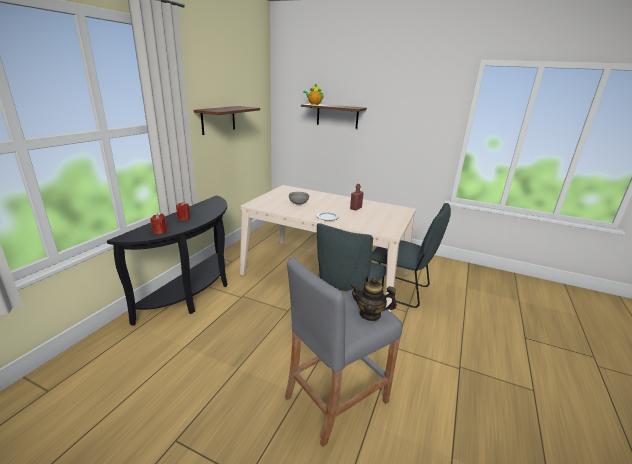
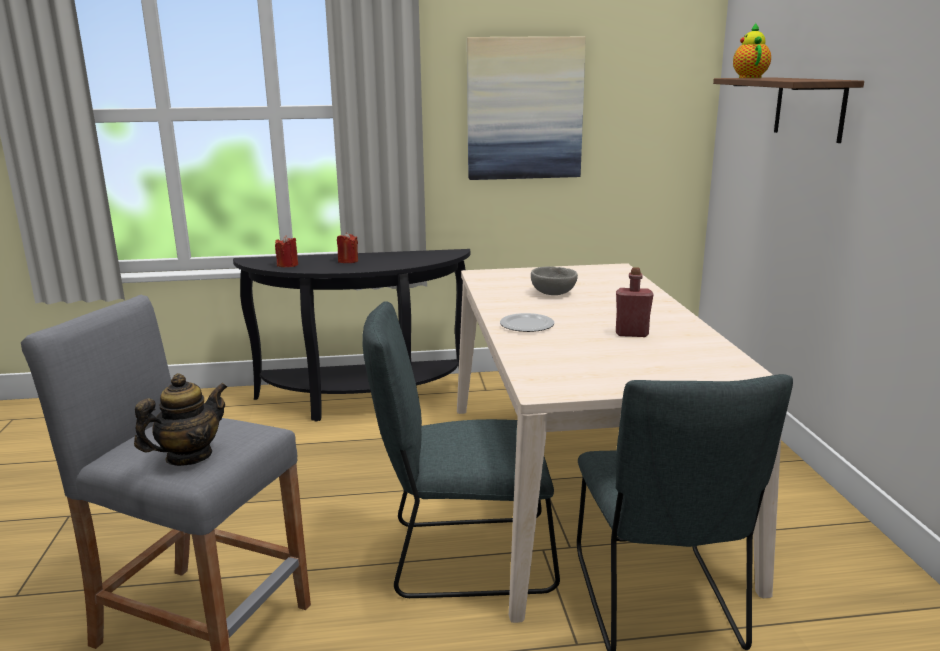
camera: 60 degrees right, 5 degrees down
shelf [194,106,260,135] -> picture [467,36,586,180]
teapot [350,277,397,321] -> teapot turned 60 degrees clockwise [134,373,227,466]

